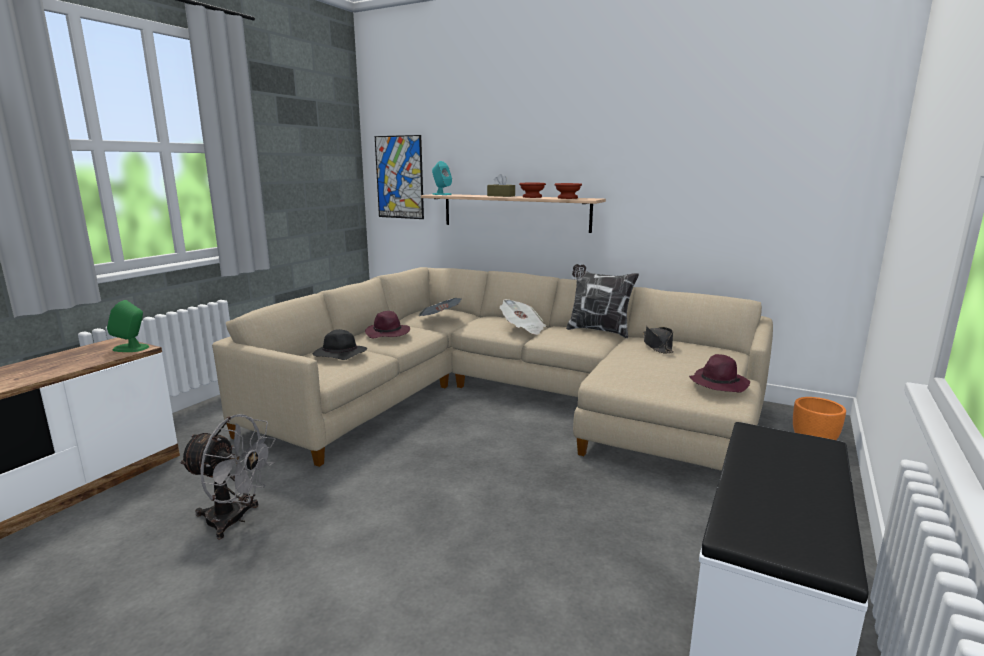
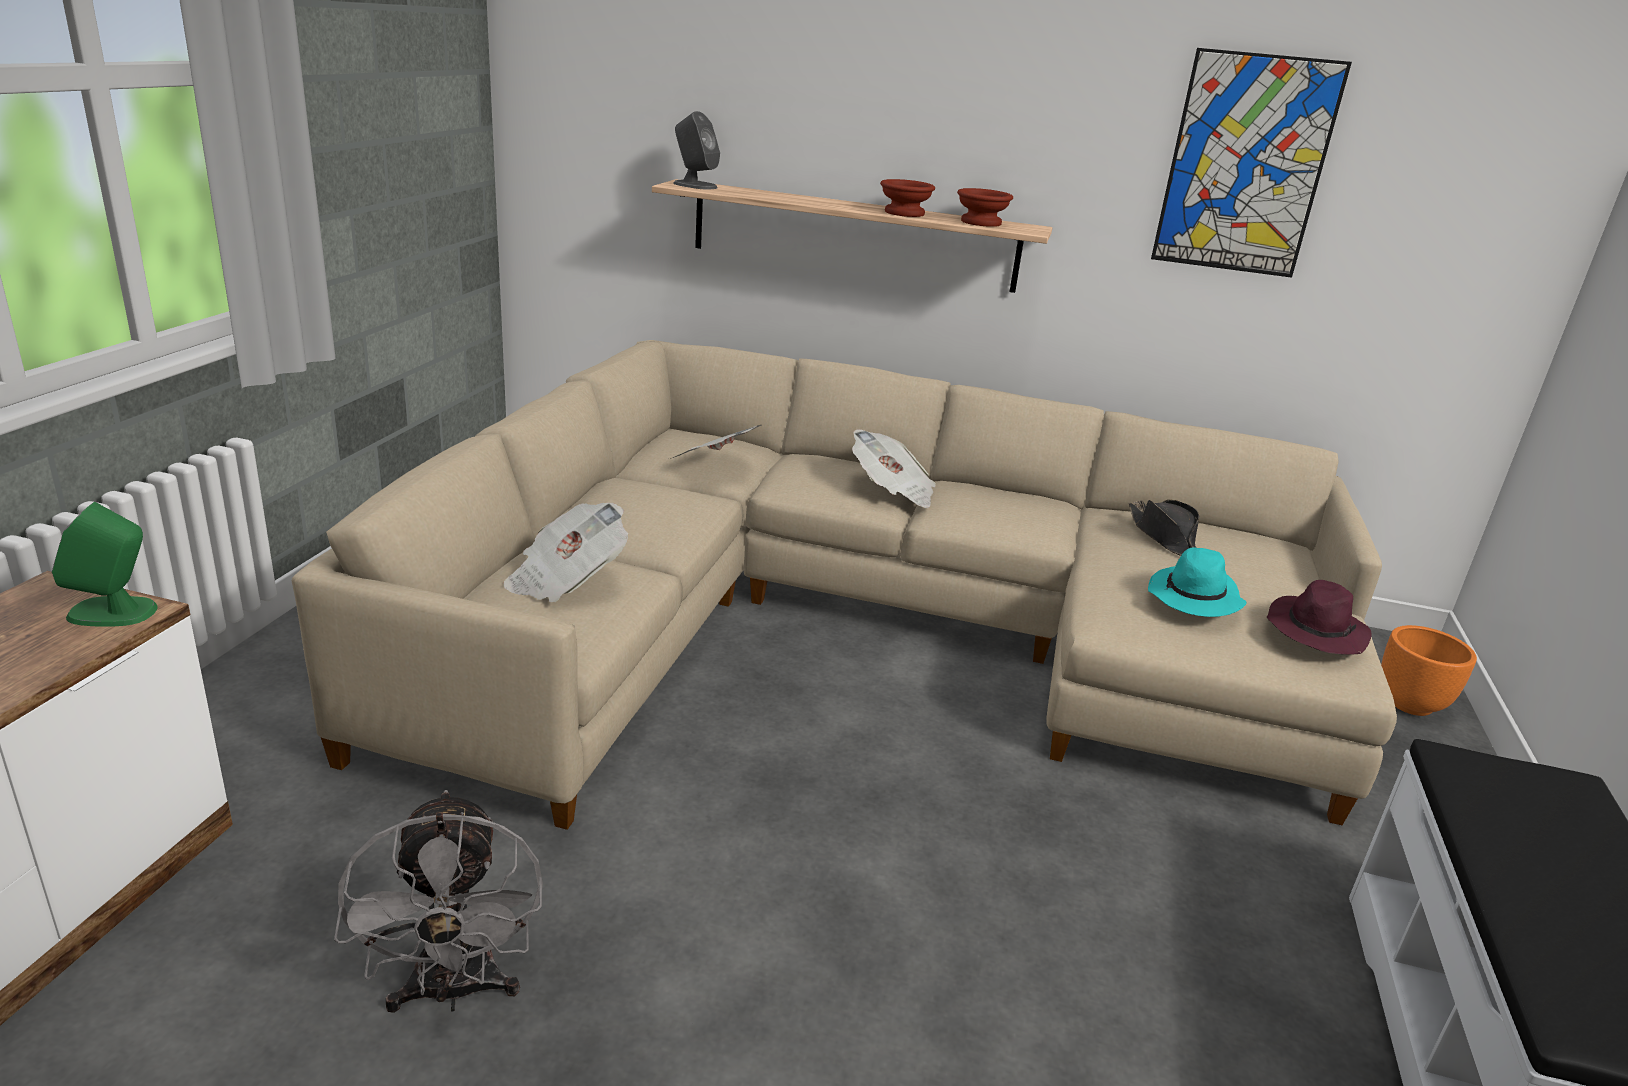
camera: 15 degrees left, 10 degrees up
grey fan [179,414,276,540] -> grey fan turned 75 degrees clockwise [334,790,543,1013]
black hat [313,329,367,360] -> newspaper [504,502,628,602]
purple hat [365,311,410,338] -> none
picture [375,135,424,219] -> picture moved to [1151,48,1352,278]
turquoise speaker [432,161,452,195] -> grey speaker [673,111,720,190]
brown tissue box [487,174,515,197] -> none
pillow [566,264,639,338] -> none
none -> turquoise hat [1148,547,1247,617]

